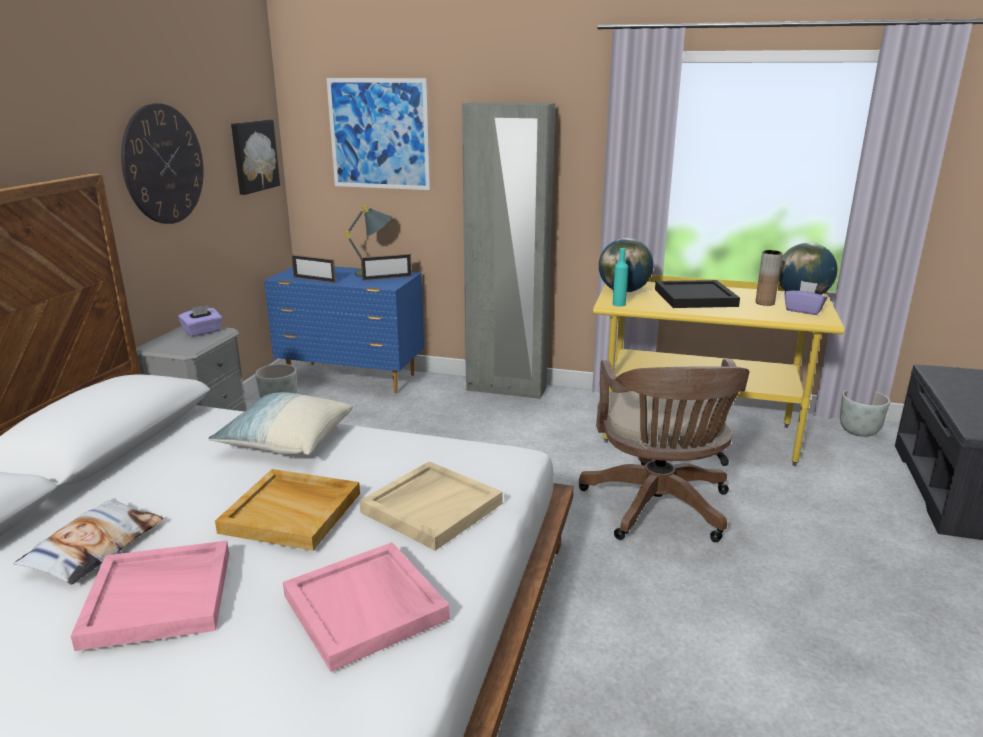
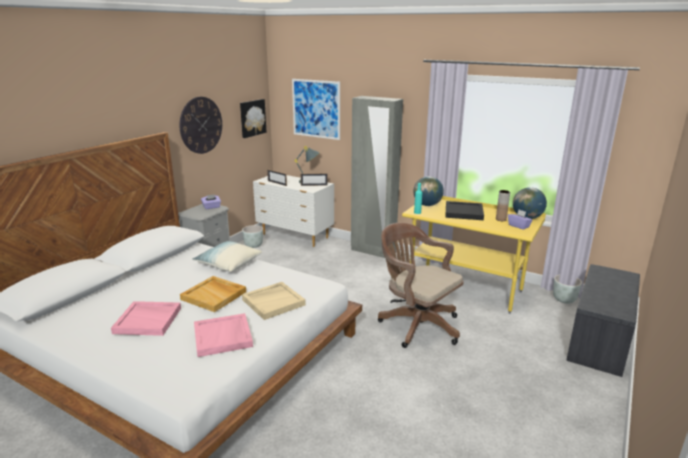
camera: 15 degrees right, 0 degrees up
pillow [14,498,163,585] -> none
blue dresser [264,267,424,393] -> white dresser [253,175,334,247]
brown office chair [579,359,749,542] -> brown office chair turned 120 degrees clockwise [378,223,464,348]

